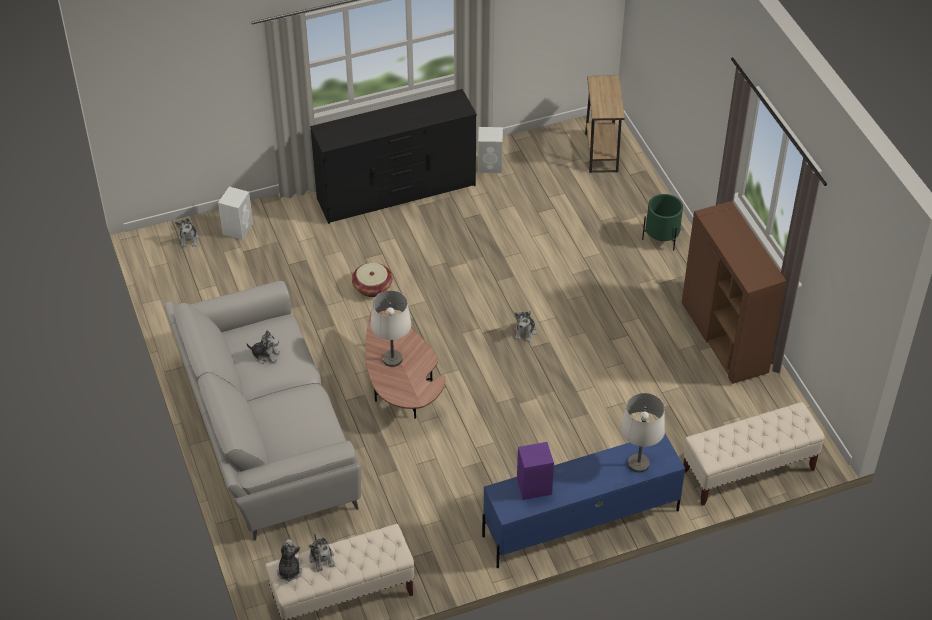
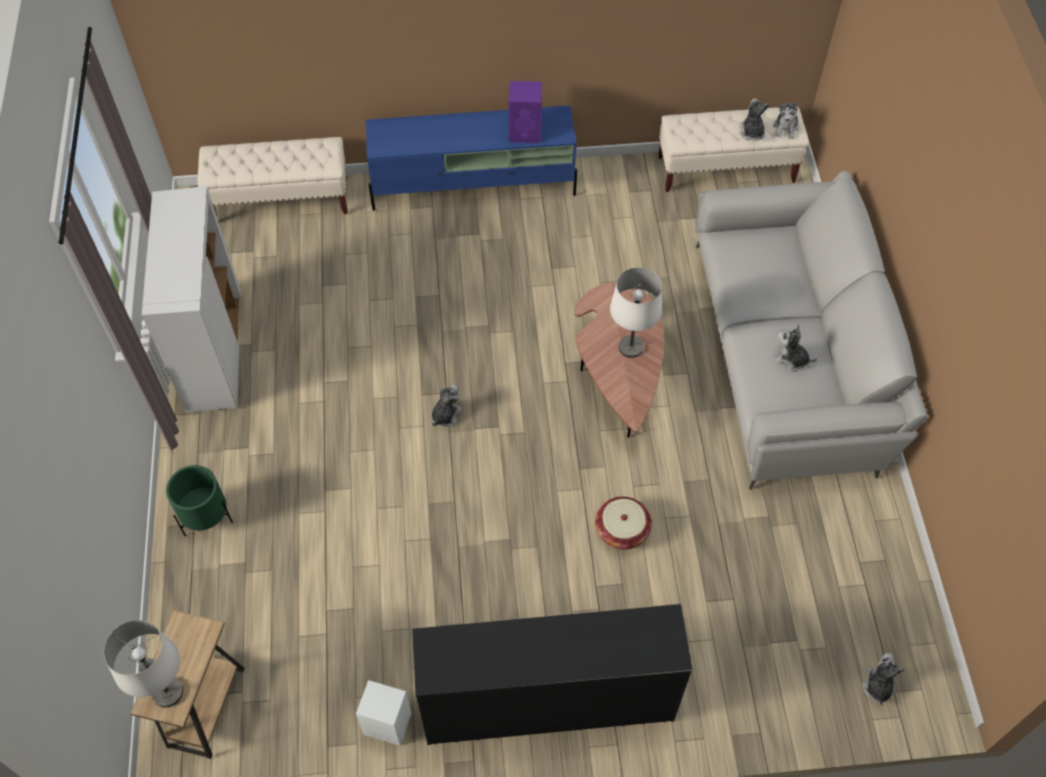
camera: 165 degrees left, 10 degrees up
white speaker [218,187,253,240] -> none
white table lamp [621,393,665,473] -> white table lamp moved to [104,620,183,708]
brown cabinet [682,201,786,384] -> white cabinet [142,186,241,412]

